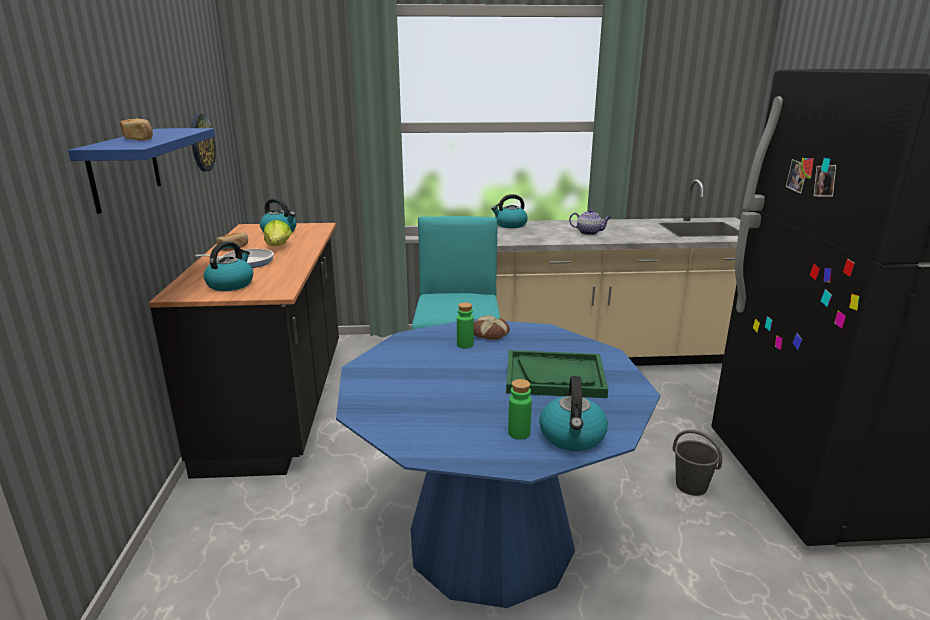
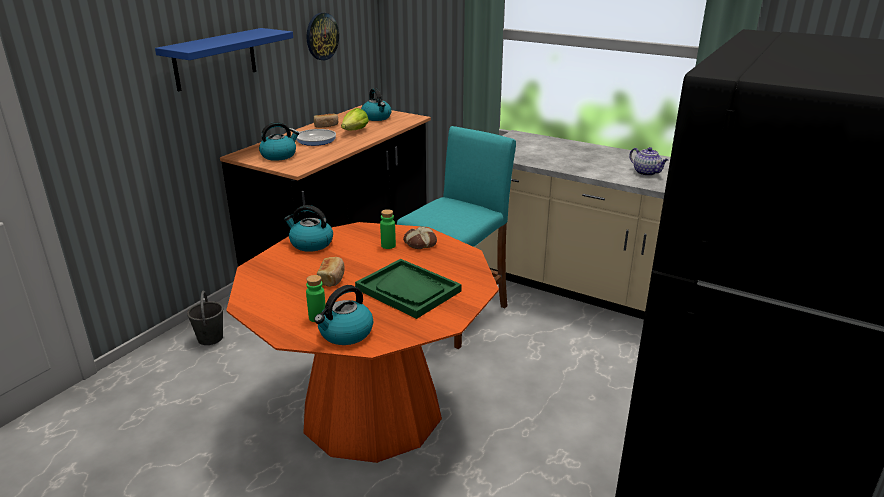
camera: 35 degrees right, 5 degrees up
bread [120,118,153,141] -> bread moved to [317,257,345,287]
blue dining table [336,319,660,608] -> orange dining table [226,222,499,463]
kettle [491,194,528,228] -> kettle moved to [284,205,333,252]
grey bucket [673,430,722,496] -> grey bucket moved to [187,291,223,345]

